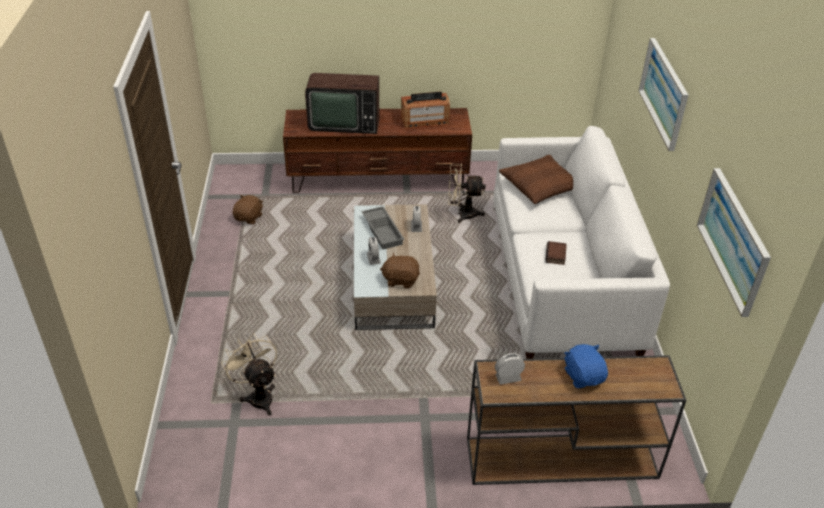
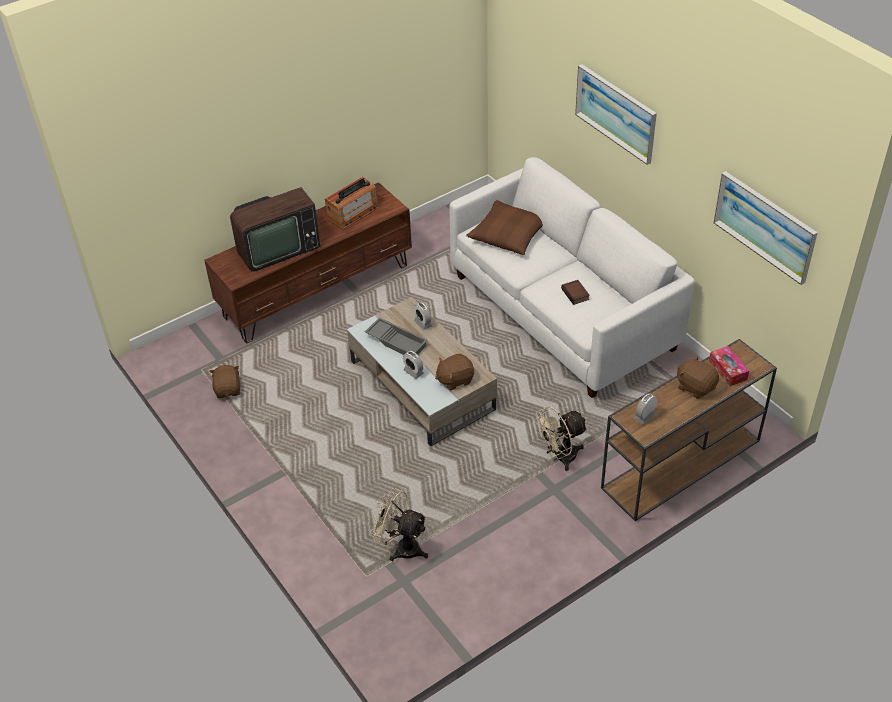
camera: 30 degrees left, 5 degrees up
beige fan [448,163,486,223] -> beige fan moved to [534,407,588,471]
blue plush toy [564,344,608,388] -> brown plush toy [677,356,719,399]
none -> tissue box [709,346,749,386]

